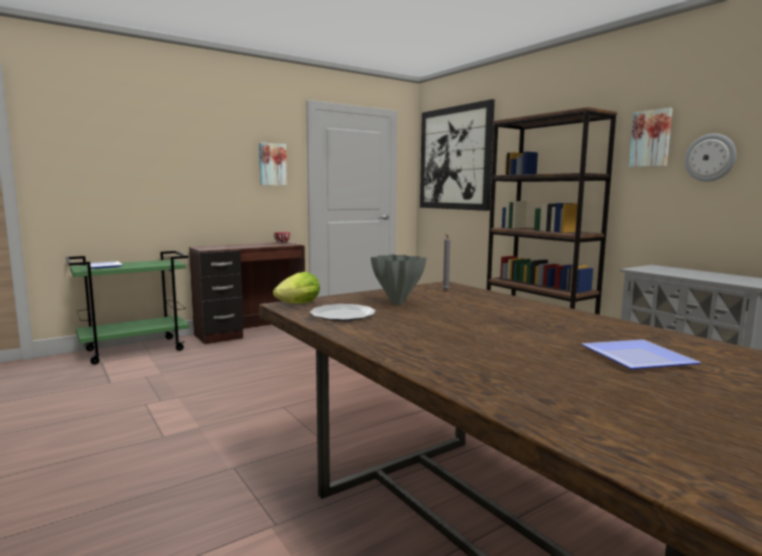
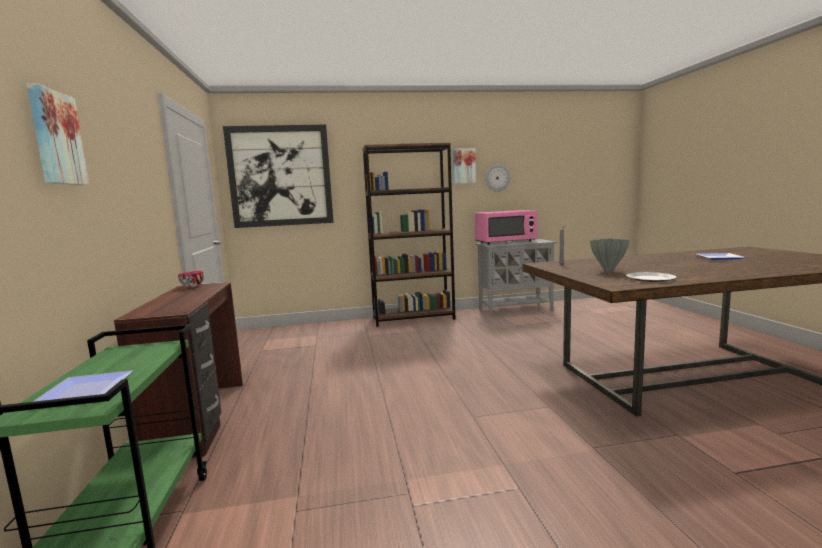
camera: 65 degrees left, 0 degrees up
picture [259,142,287,185] -> picture moved to [27,83,89,185]
lettuce [273,272,320,304] -> none
none -> pink microwave [475,210,537,245]

